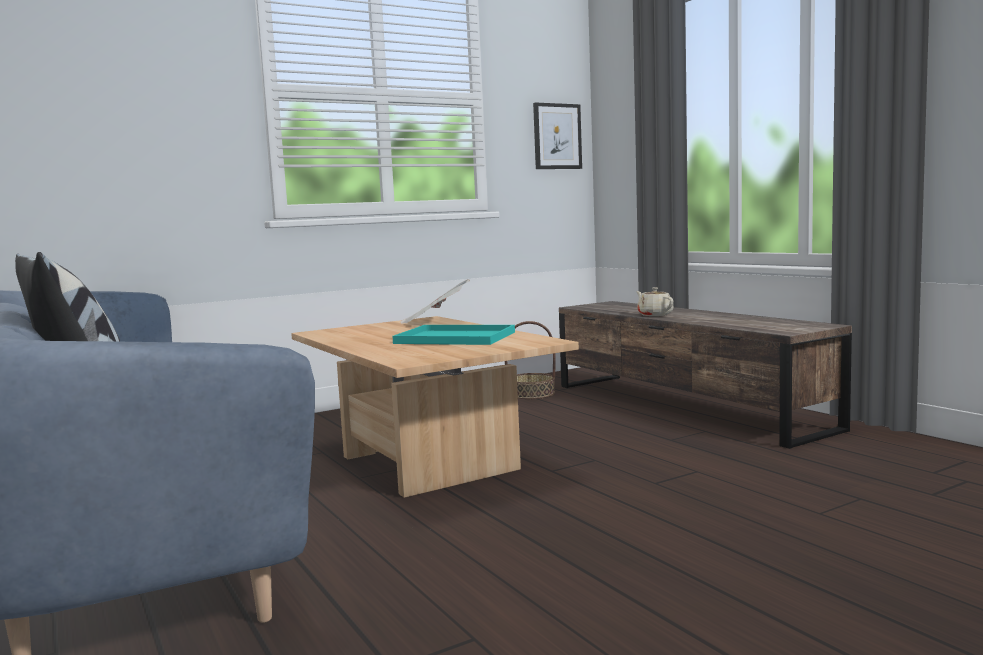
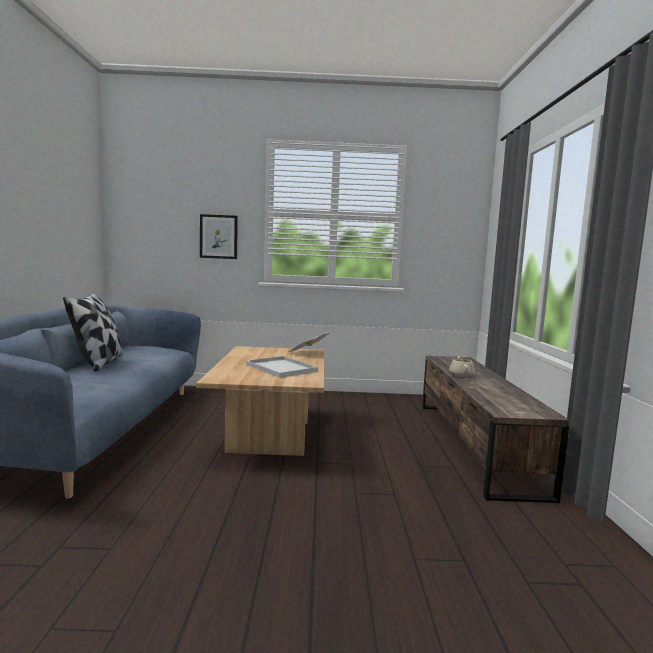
camera: 30 degrees right, 0 degrees up
turquoise tray [392,325,515,345] -> white tray [246,356,318,378]
basket [505,321,556,399] -> none
picture [533,102,582,169] -> picture moved to [200,214,238,259]

